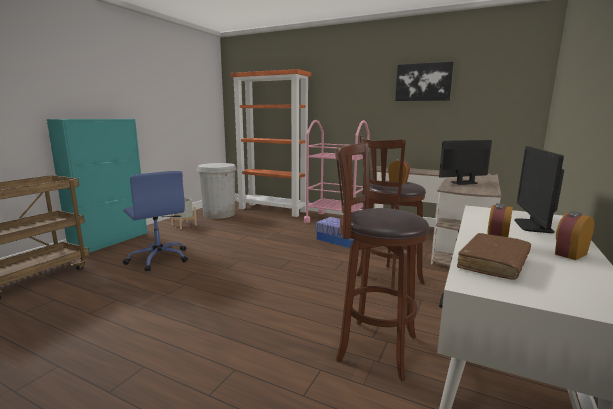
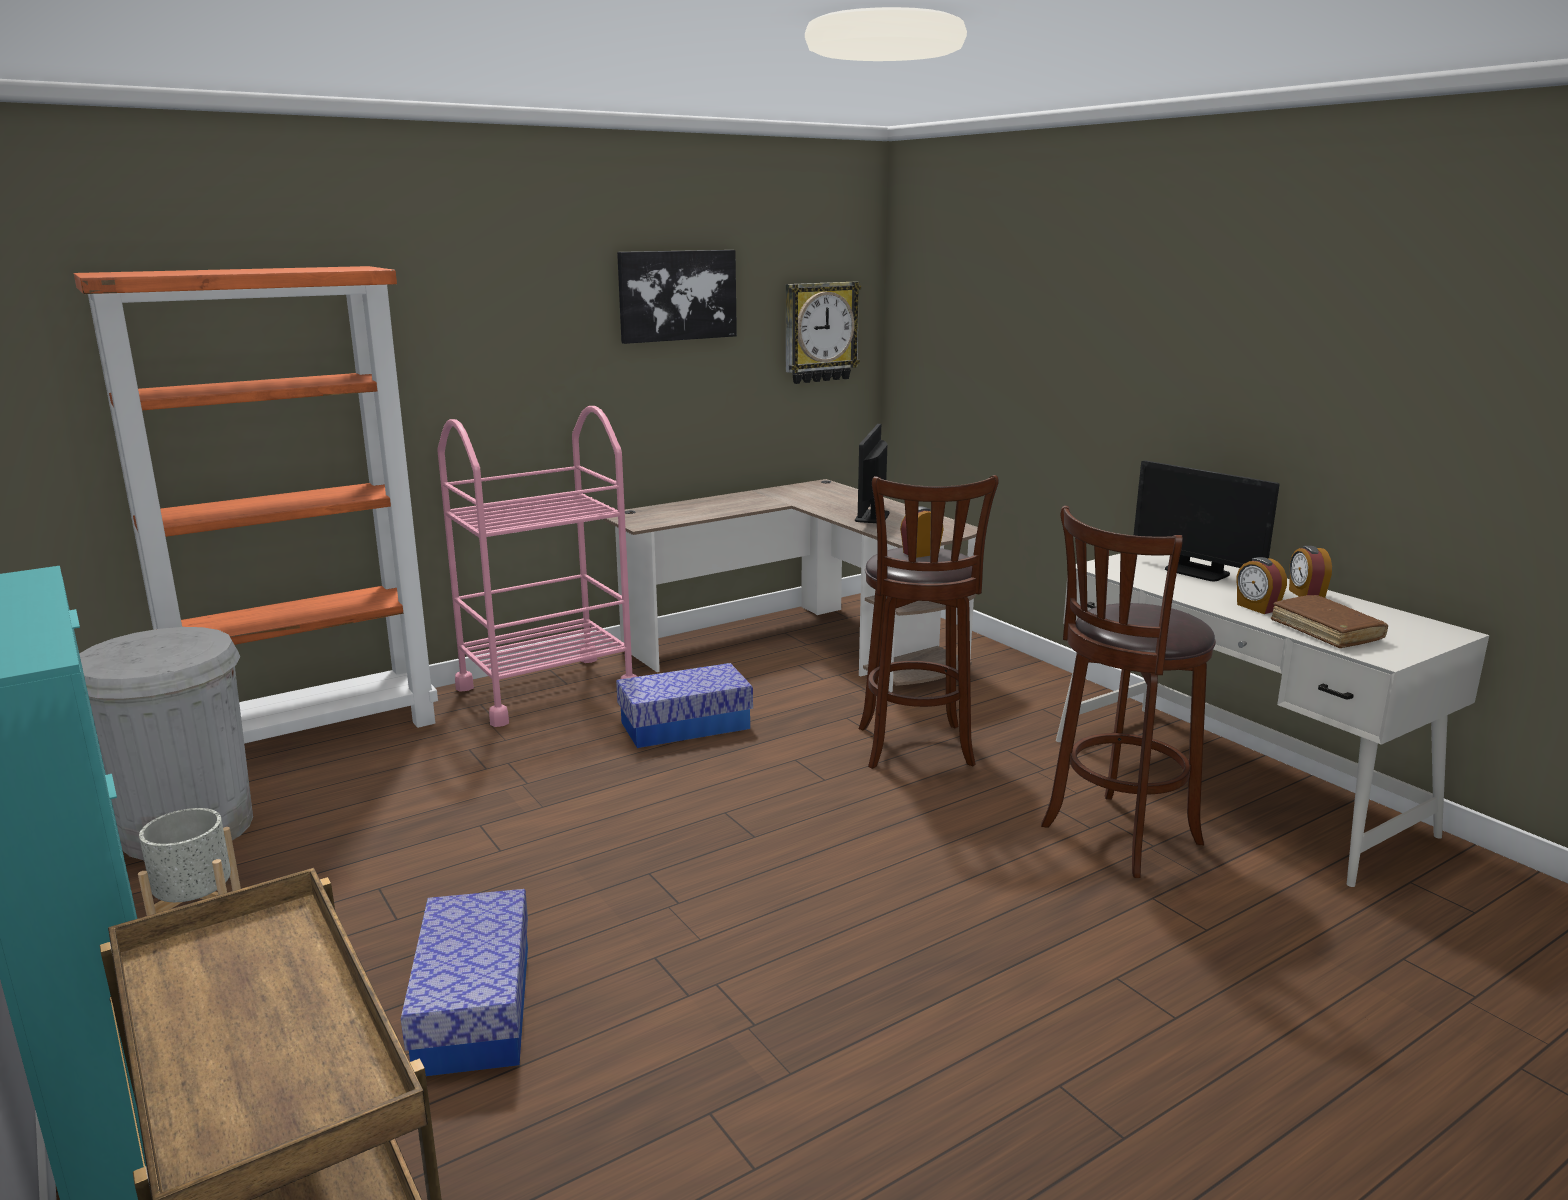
camera: 60 degrees left, 5 degrees up
blue office chair [123,171,188,272] -> storage box [401,889,528,1076]
none -> wall clock [786,282,861,384]

